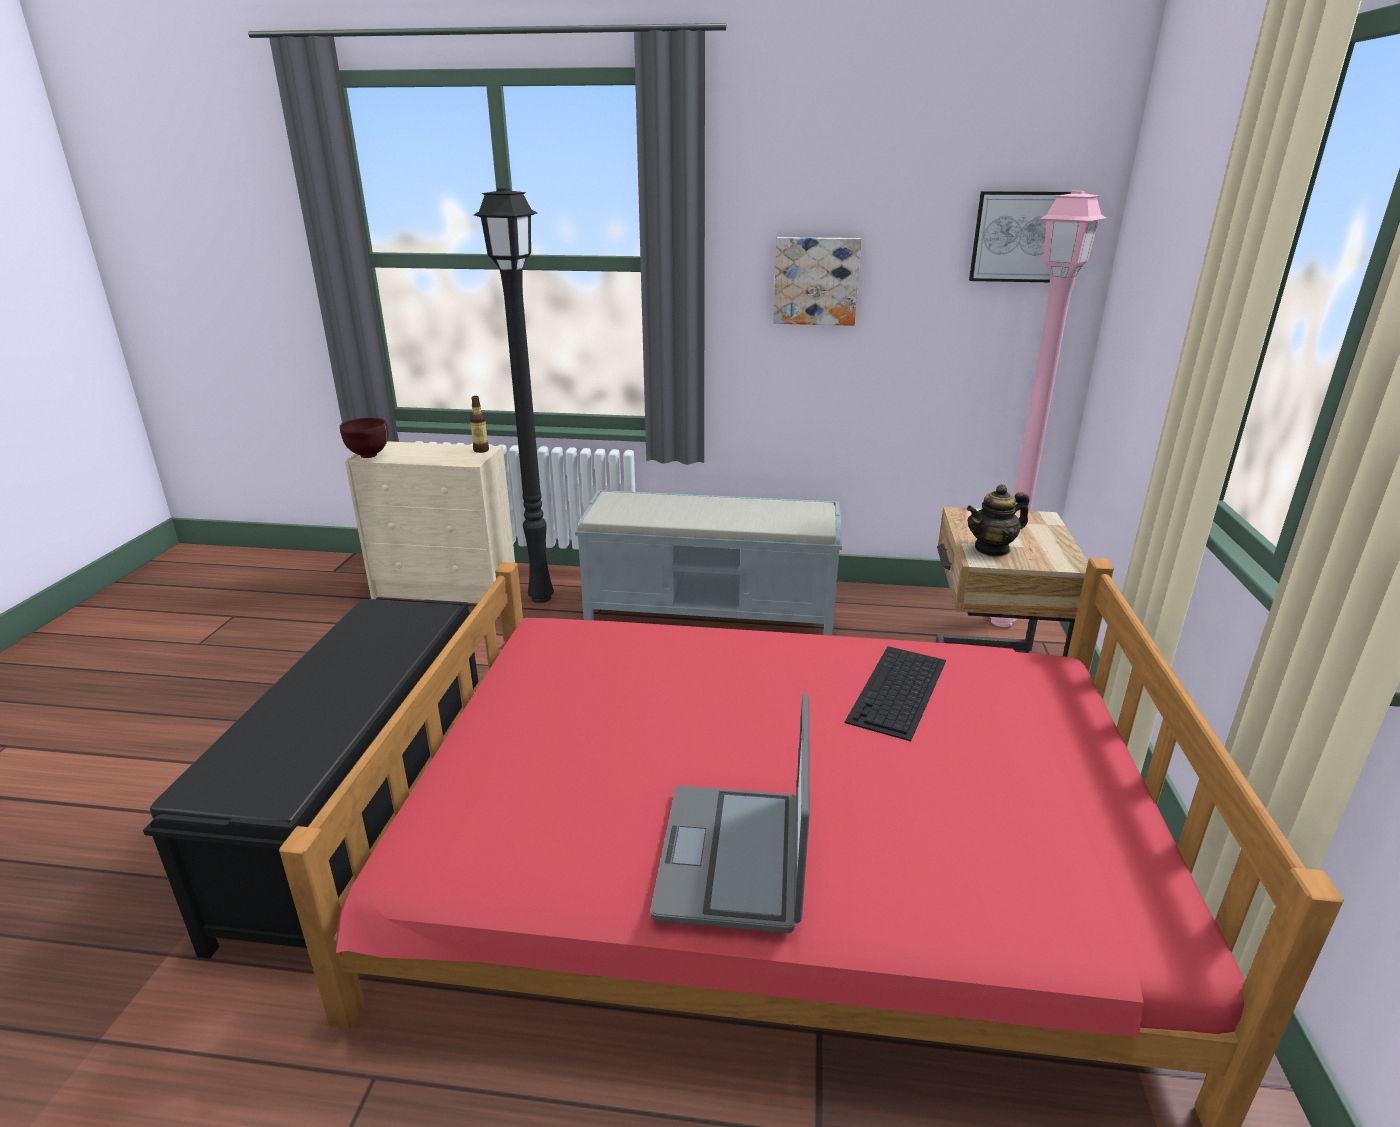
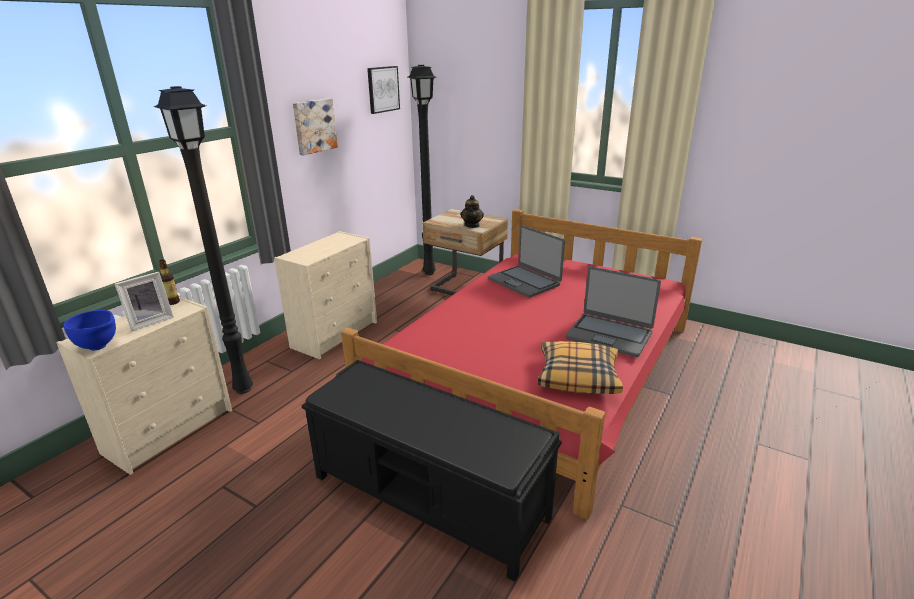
camera: 65 degrees left, 0 degrees up
brown bowl [340,417,388,458] -> blue bowl [64,310,116,350]
grey bench [575,490,842,636] -> beige dresser [274,231,377,359]
keyboard [845,646,946,741] -> laptop [488,225,565,298]
pink floor lamp [990,191,1106,627] -> black floor lamp [408,65,437,275]
none -> picture frame [115,272,174,331]
none -> pillow [538,341,623,394]

